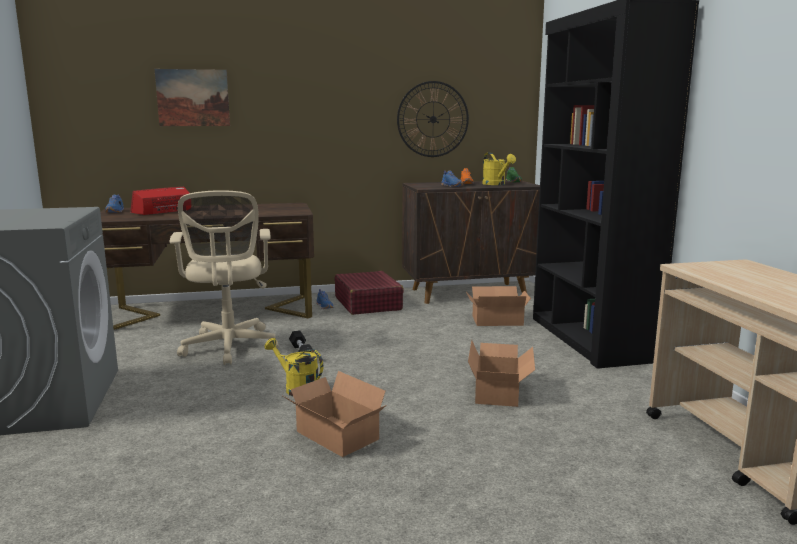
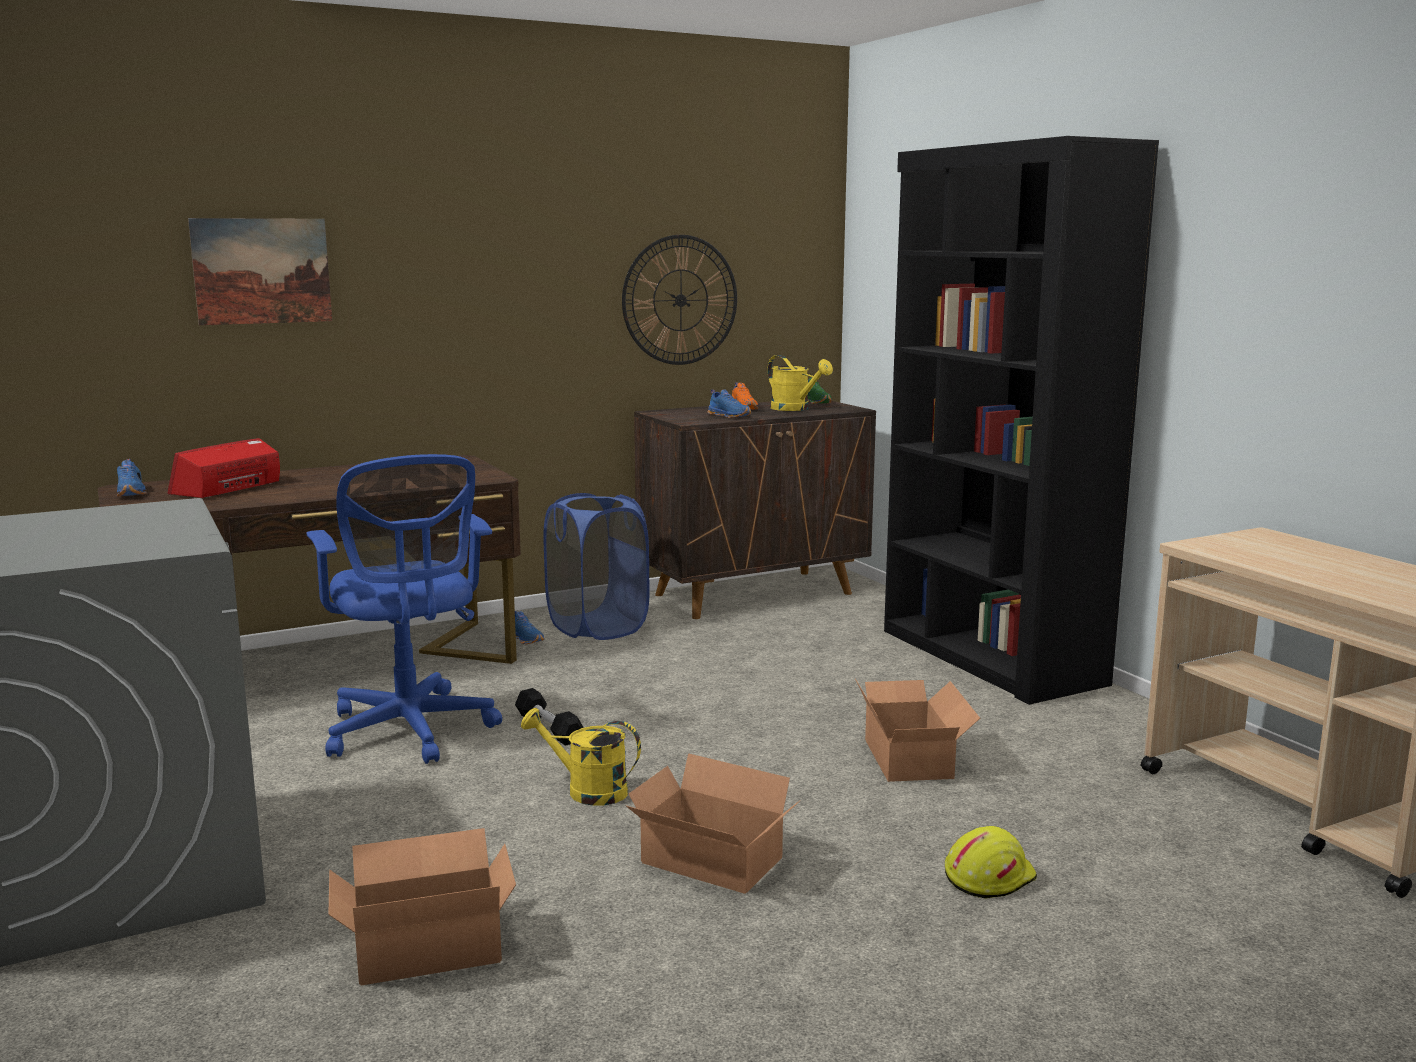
camera: 15 degrees left, 0 degrees up
beige office chair [170,190,279,365] -> blue office chair [307,454,502,764]
red suitcase [334,271,404,315] -> blue laundry basket [543,493,649,640]
cardboard box [466,286,531,326] -> cardboard box moved to [328,828,516,986]
none -> yellow hard hat [945,826,1037,898]

